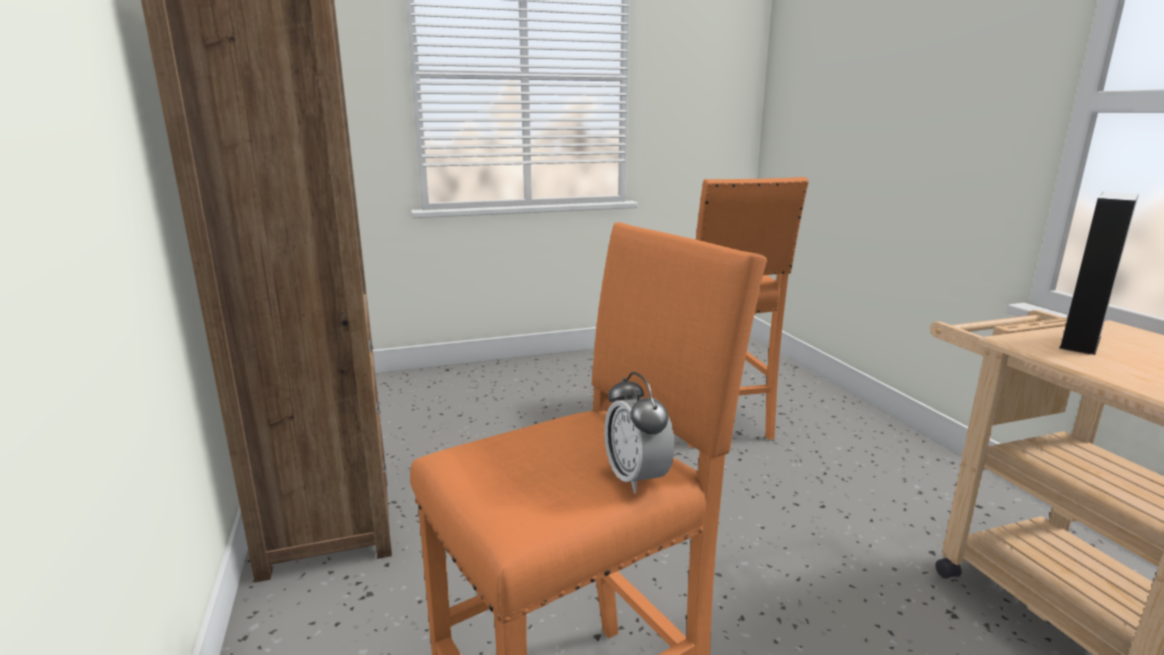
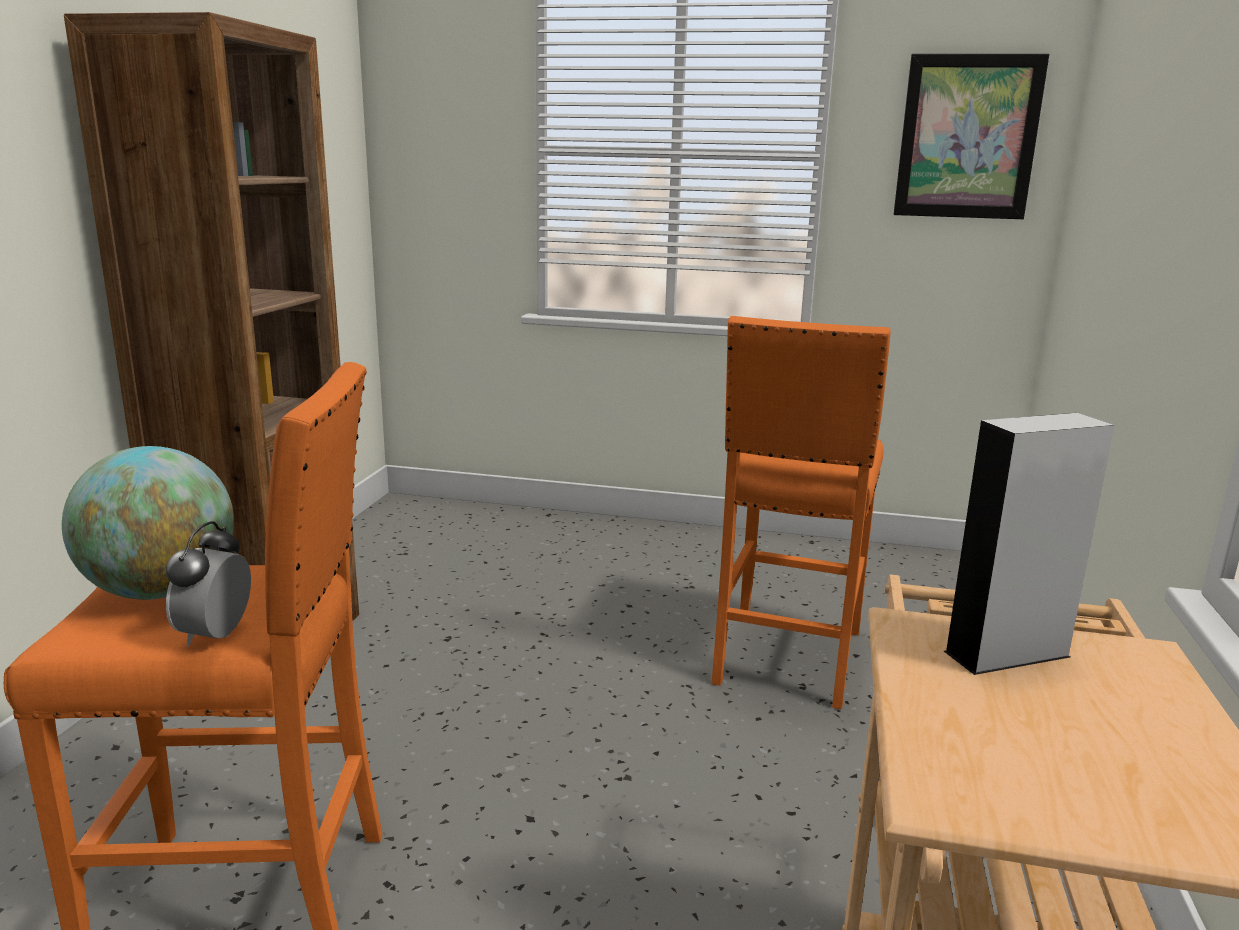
camera: 30 degrees right, 0 degrees up
none -> globe [62,446,234,600]
none -> picture [894,54,1049,219]

